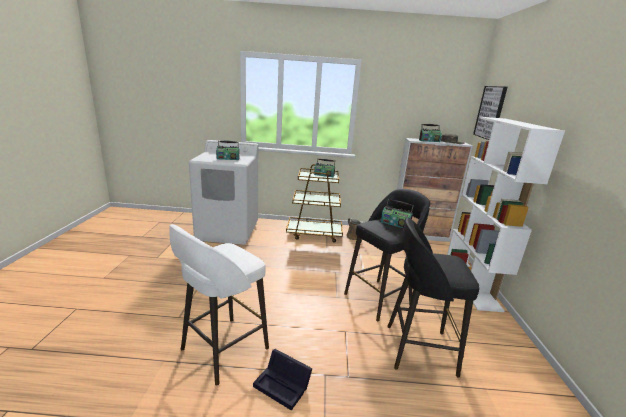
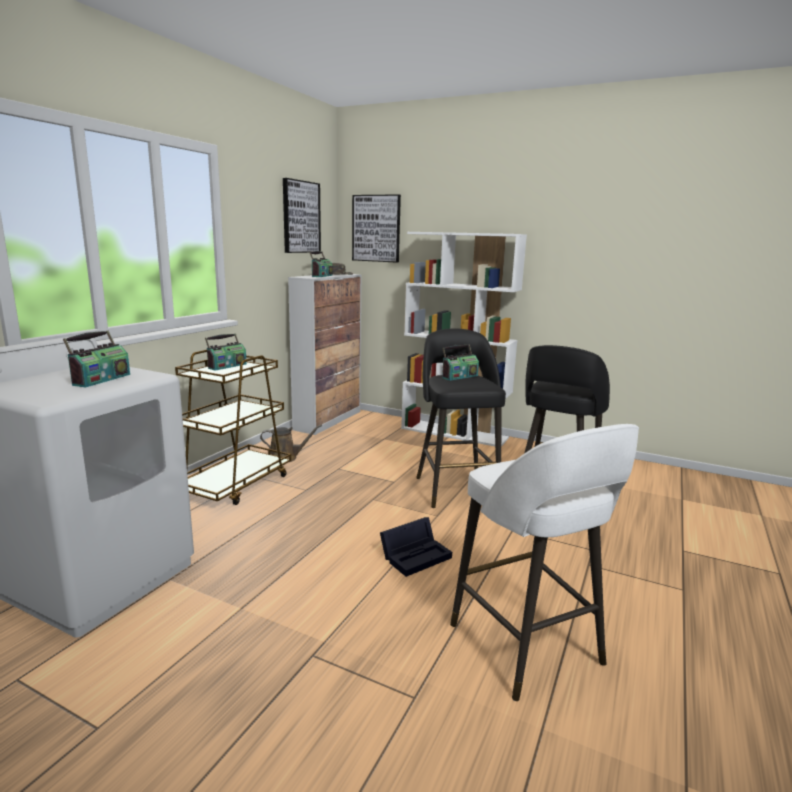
camera: 65 degrees left, 5 degrees down
black storage box [253,349,313,411] -> black storage box moved to [380,517,452,577]
none -> picture [283,178,321,253]

